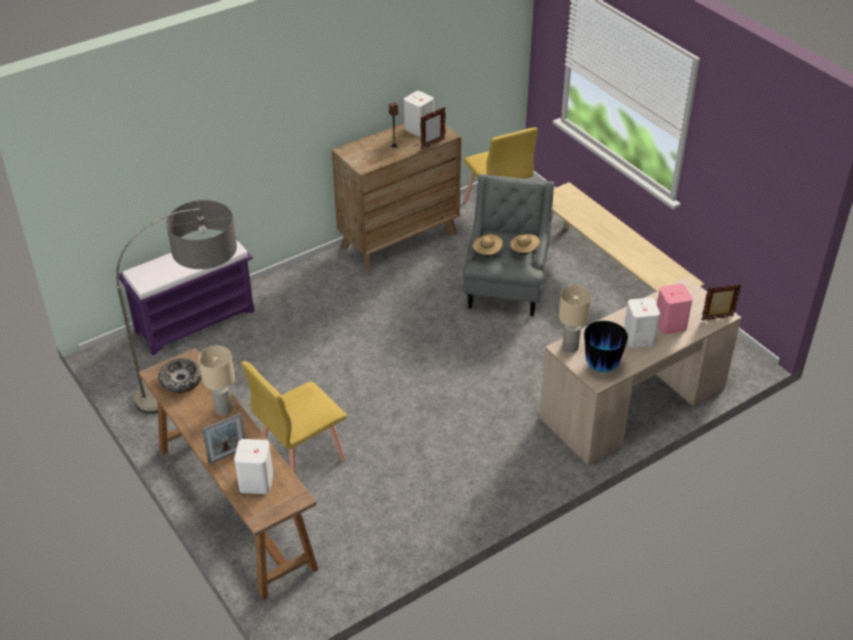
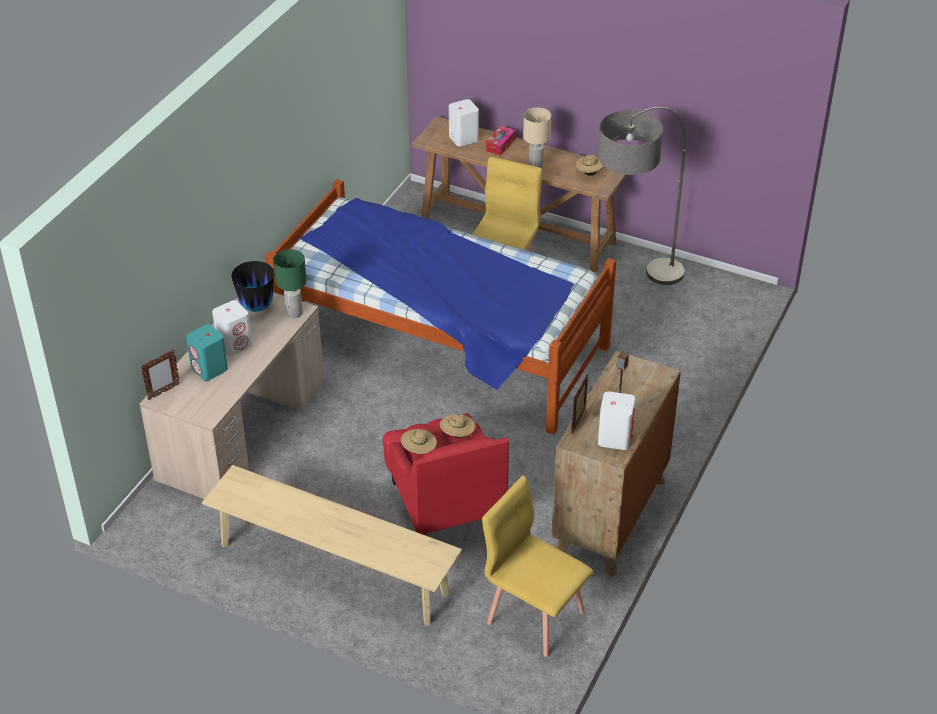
camera: 150 degrees right, 0 degrees up
purple bench [118,236,255,355] -> none
bowl [158,358,202,393] -> beige hat [575,155,604,176]
picture frame [202,413,245,464] -> tissue box [486,126,516,156]
grey armchair [463,174,554,316] -> red armchair [383,413,509,536]
beige table lamp [559,285,592,353] -> green table lamp [274,249,307,318]
pink speaker [657,284,693,334] -> turquoise speaker [186,324,228,381]
none -> bed [265,179,616,435]

